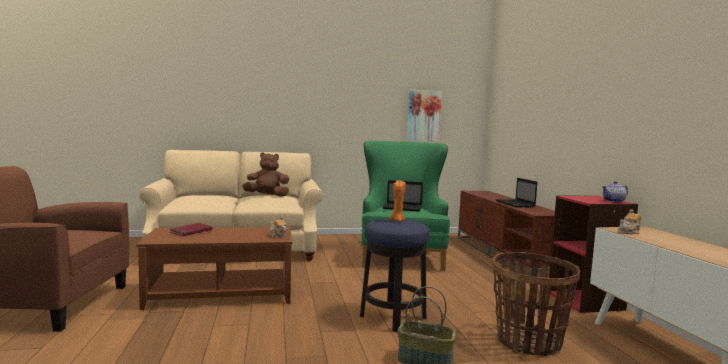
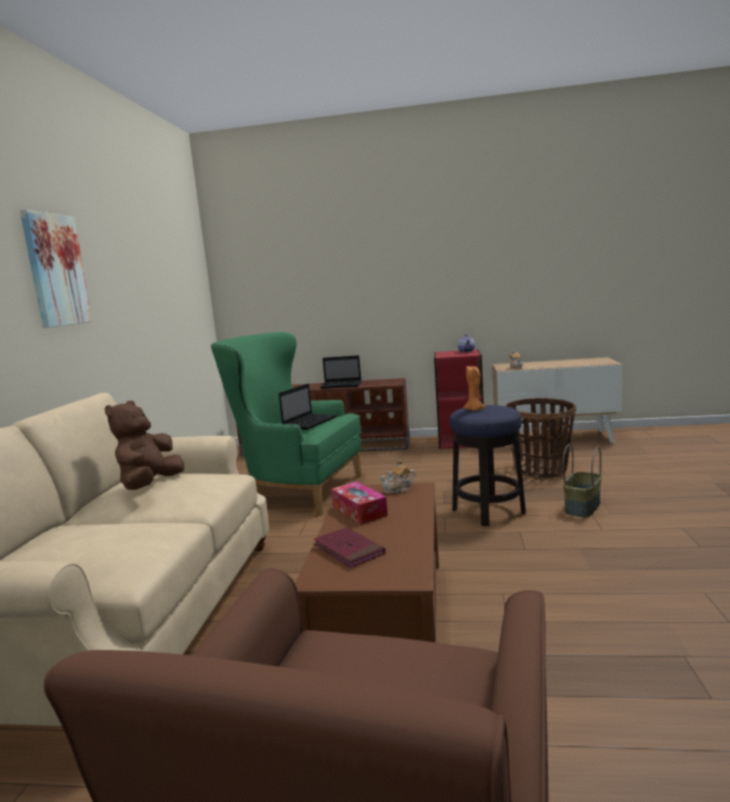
camera: 70 degrees left, 5 degrees up
picture [407,90,442,142] -> picture moved to [20,209,93,328]
none -> tissue box [331,482,388,524]

